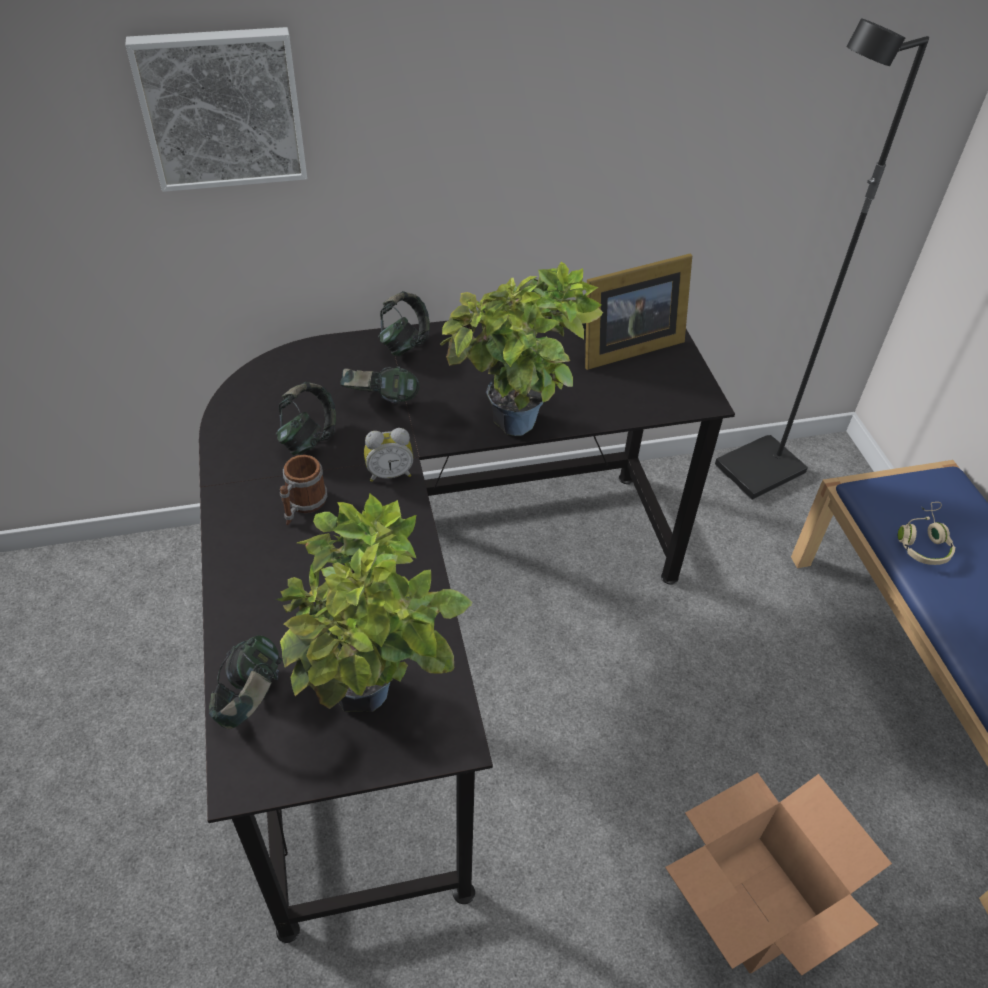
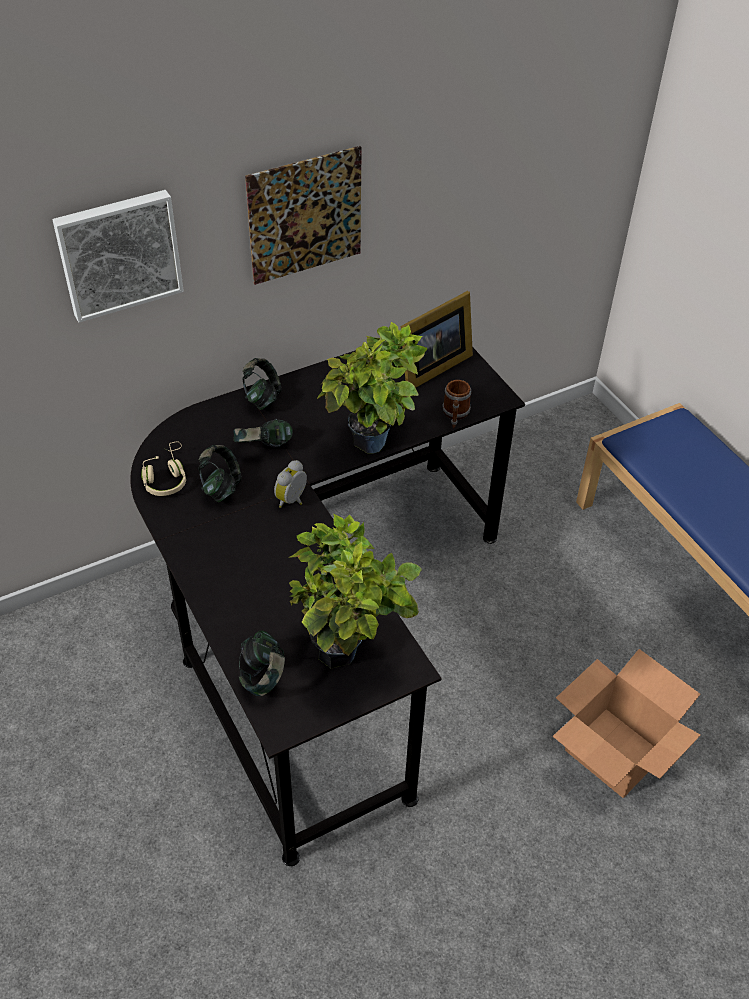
camera: 15 degrees left, 0 degrees up
mug [280,455,327,525] -> mug moved to [442,380,471,429]
alarm clock [364,428,414,482] -> alarm clock turned 150 degrees clockwise [274,460,307,508]
black floor lamp [715,18,929,500] -> none
beige headphones [898,502,955,565] -> beige headphones moved to [141,441,186,496]
none -> picture [245,146,362,285]

